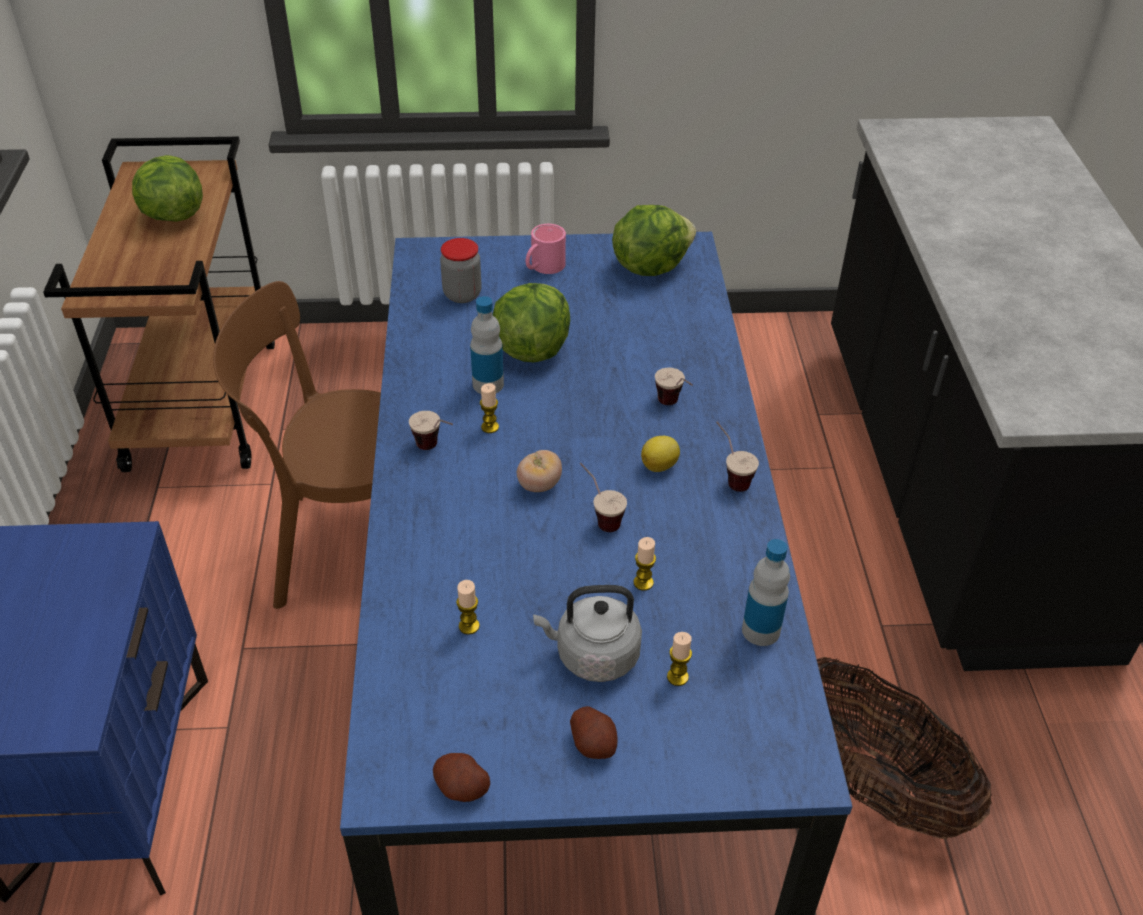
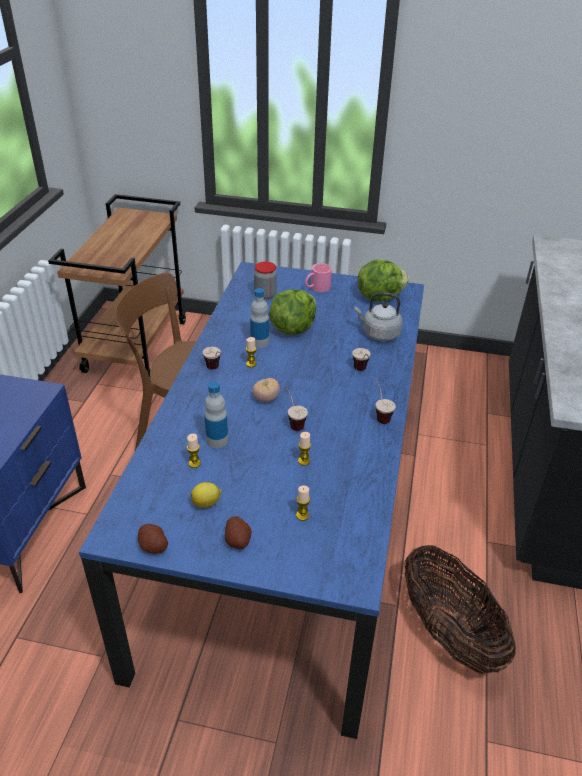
camera: 15 degrees right, 5 degrees down
lettuce [132,155,203,222] -> none
grey kettle [533,585,642,682] -> grey kettle moved to [354,292,402,341]
lemon [641,436,680,472] -> lemon moved to [191,482,221,508]
bottle [742,539,790,646] -> bottle moved to [205,381,228,448]

